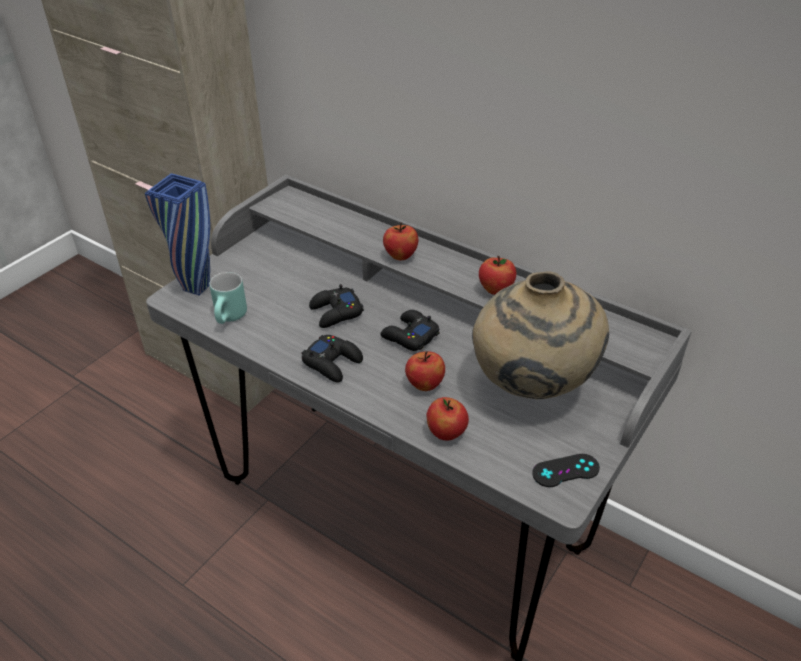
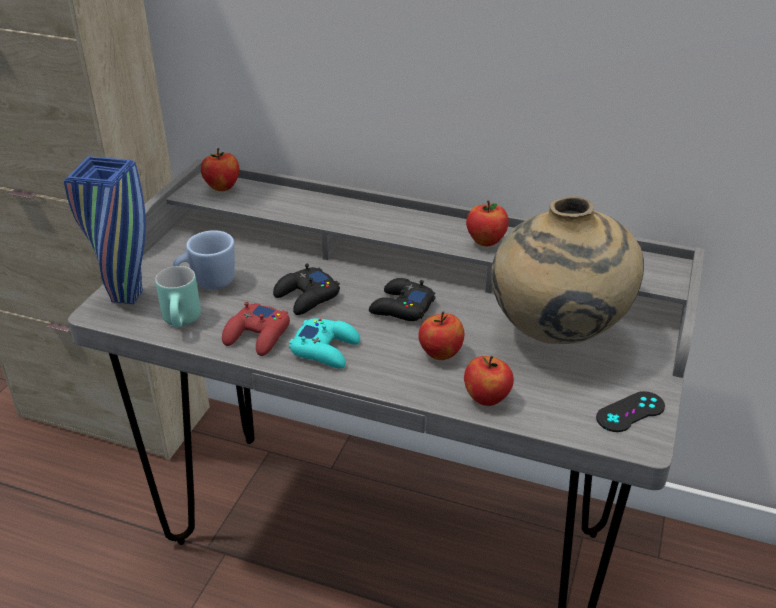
camera: 15 degrees left, 5 degrees down
black game controller [301,335,363,383] -> turquoise game controller [289,318,360,368]
apple [383,222,418,260] -> apple moved to [201,148,239,191]
none -> blue mug [173,230,235,290]
none -> red game controller [222,302,290,356]

